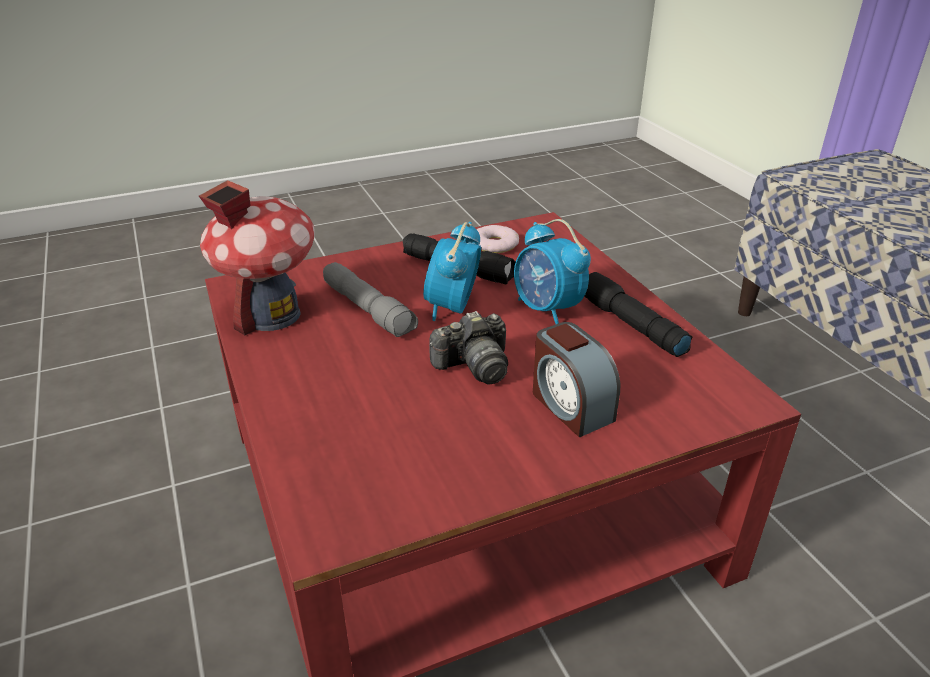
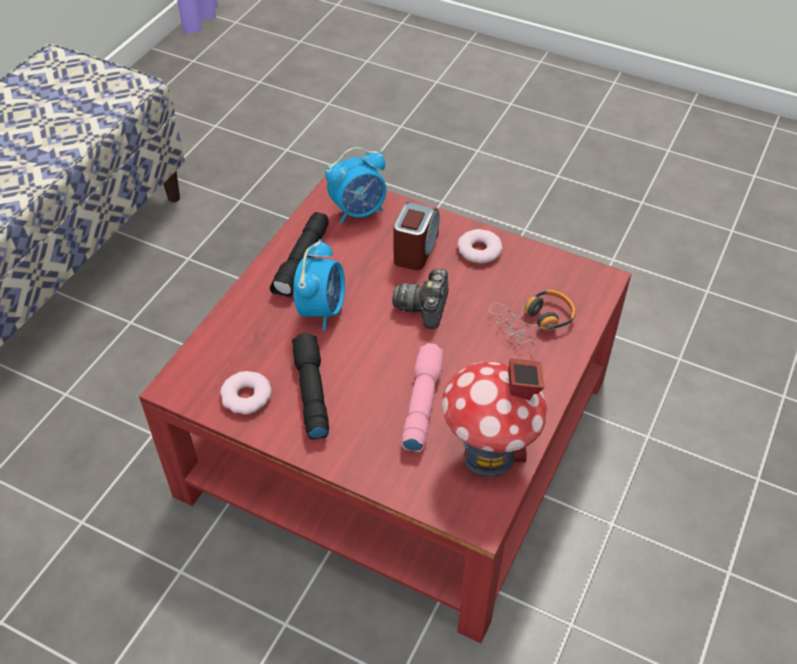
camera: 130 degrees left, 15 degrees up
grey flashlight [323,262,418,337] -> pink flashlight [402,343,444,452]
alarm clock [423,222,481,321] -> alarm clock moved to [325,147,386,224]
camera [429,311,508,385] -> camera turned 105 degrees counterclockwise [392,269,448,329]
none -> donut [457,229,503,264]
none -> headphones [489,290,576,348]

